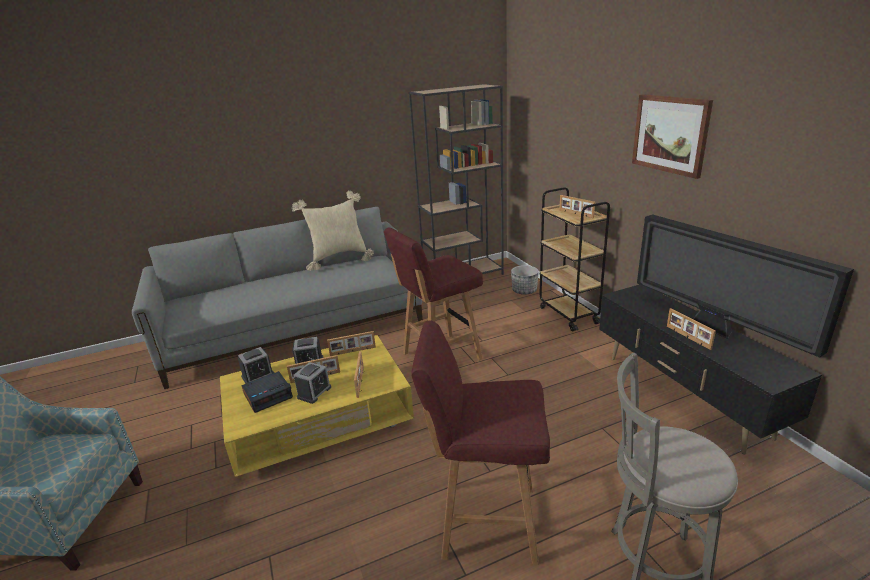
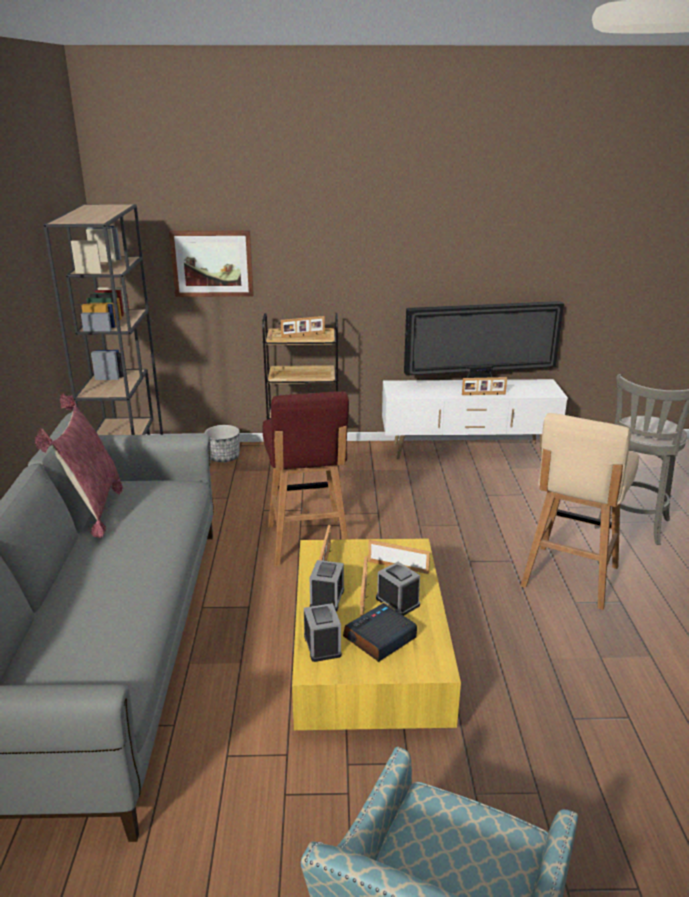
camera: 70 degrees left, 0 degrees up
alarm clock [242,371,293,413] -> alarm clock turned 120 degrees counterclockwise [343,603,417,662]
beige pillow [291,190,373,271] -> red pillow [34,393,123,538]
red stool [411,320,550,565] -> beige stool [521,413,639,610]
black tv stand [599,284,822,455] -> white tv stand [382,379,568,459]
picture [632,94,713,179] -> picture moved to [169,231,254,297]

